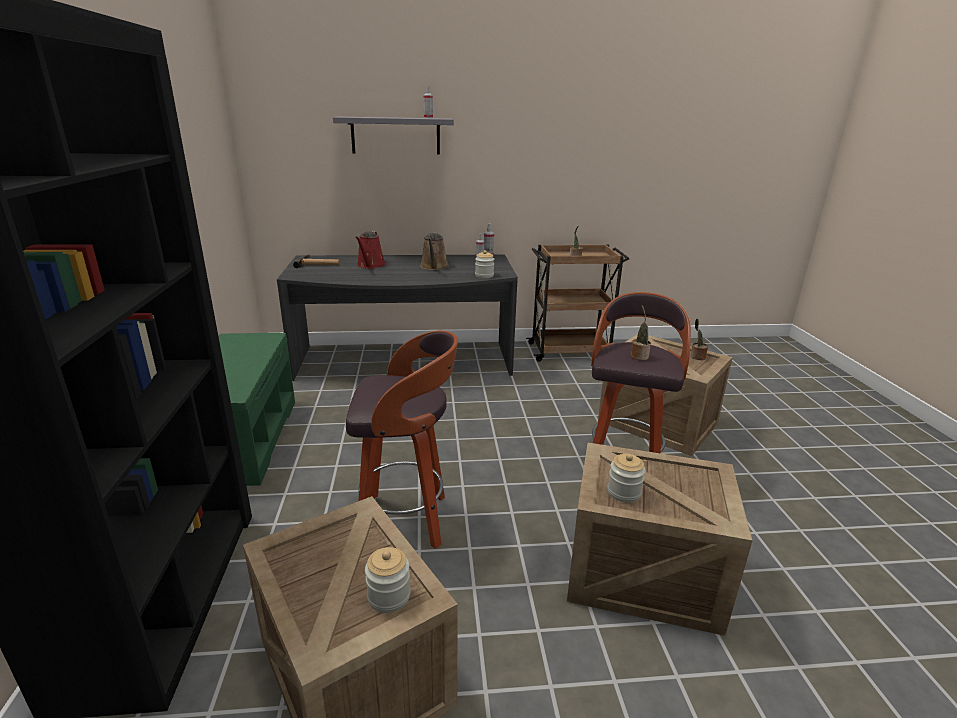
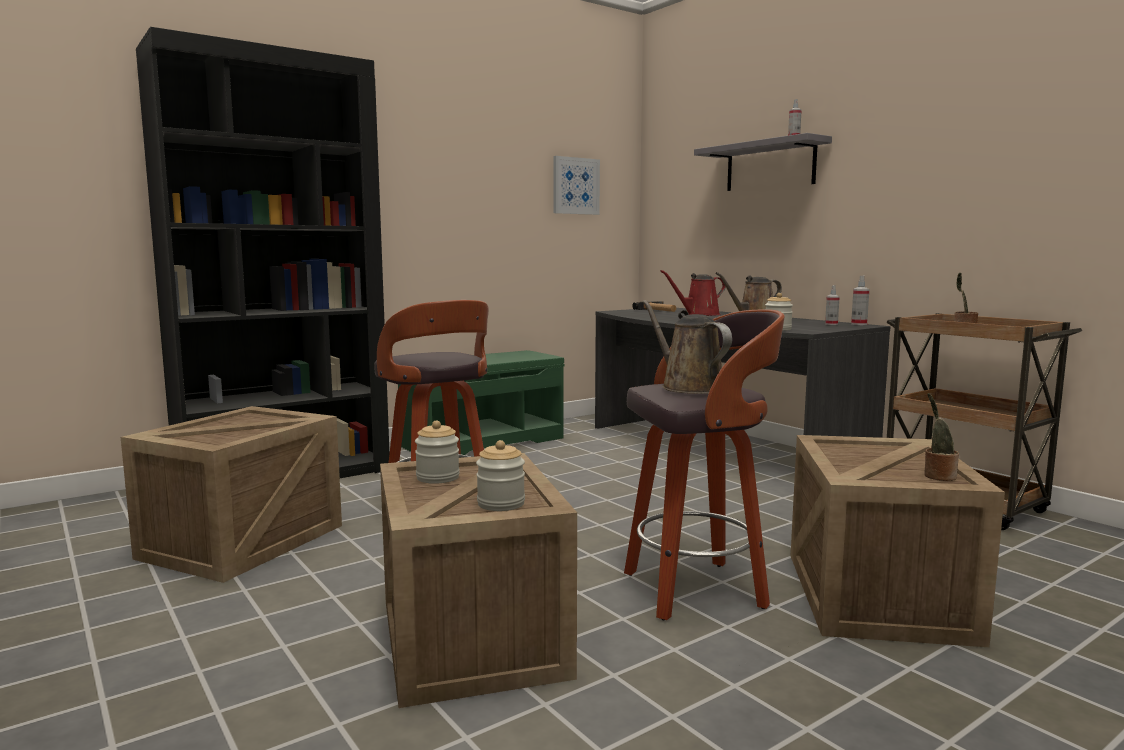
camera: 60 degrees right, 15 degrees down
jar [365,547,410,613] -> jar moved to [476,440,525,511]
potted plant [630,306,651,360] -> brown watering can [642,300,732,394]
none -> picture [554,156,600,215]

